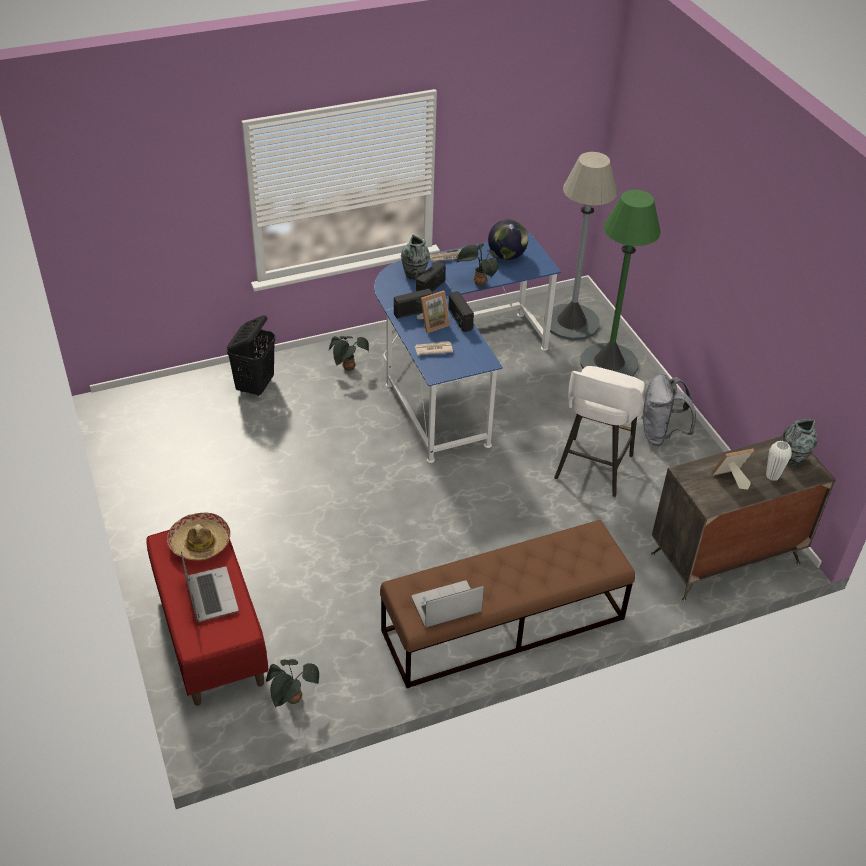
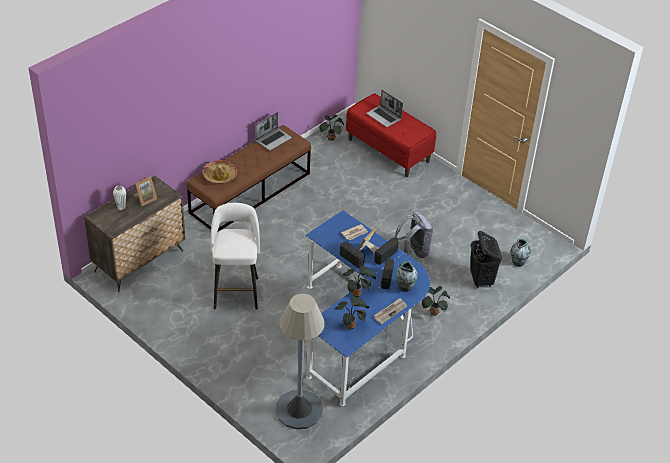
camera: 155 degrees right, 0 degrees up
hat [167,512,231,560] -> hat moved to [203,160,237,184]
globe [488,219,528,260] -> potted plant [335,297,369,330]
green floor lamp [580,190,661,377] -> none
grey backpack [641,374,696,446] -> grey backpack moved to [394,212,433,258]
vase [782,419,817,466] -> vase moved to [511,239,530,267]

